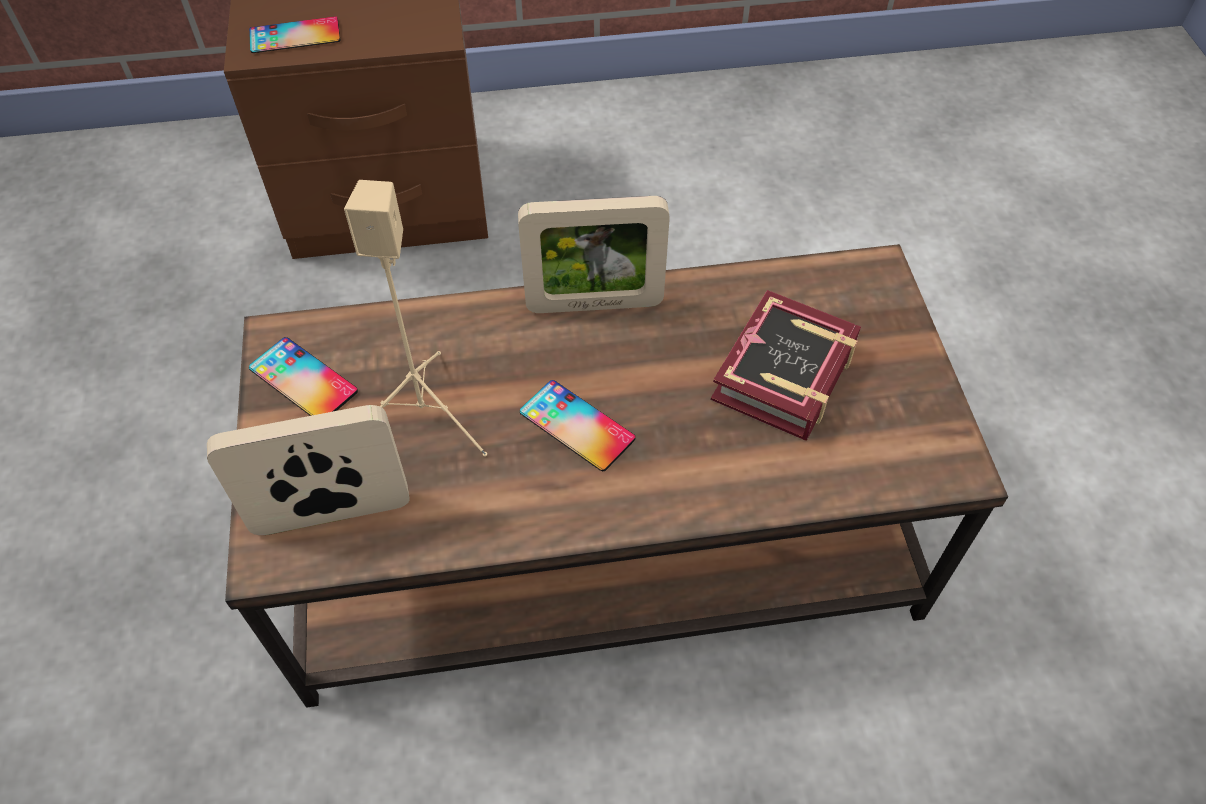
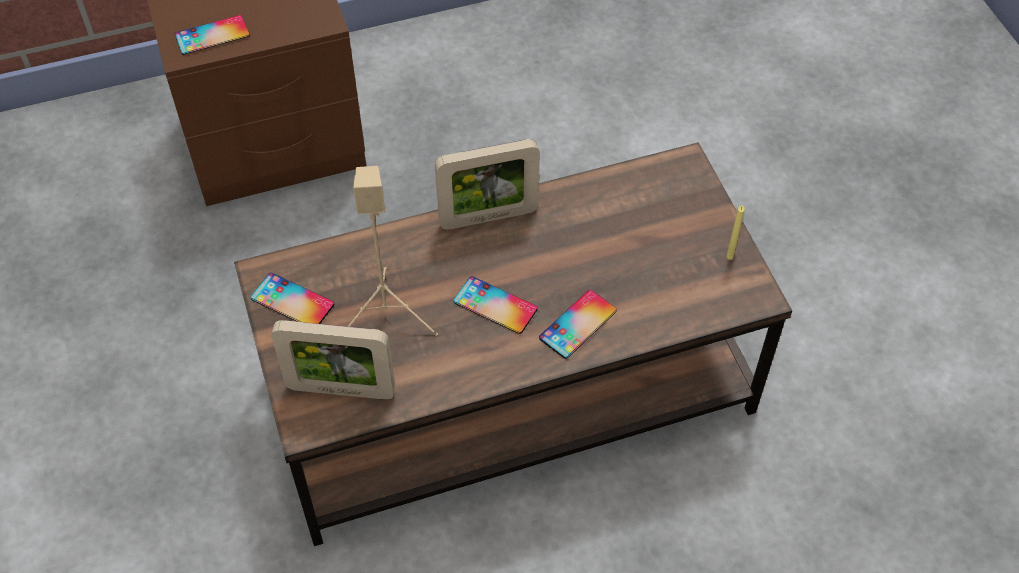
camera: 10 degrees left, 0 degrees up
picture frame [207,405,410,535] -> picture frame turned 150 degrees counterclockwise [271,320,395,400]
book [711,290,861,441] -> none
none -> phone [539,290,617,359]
none -> yellow candle [726,205,745,260]

